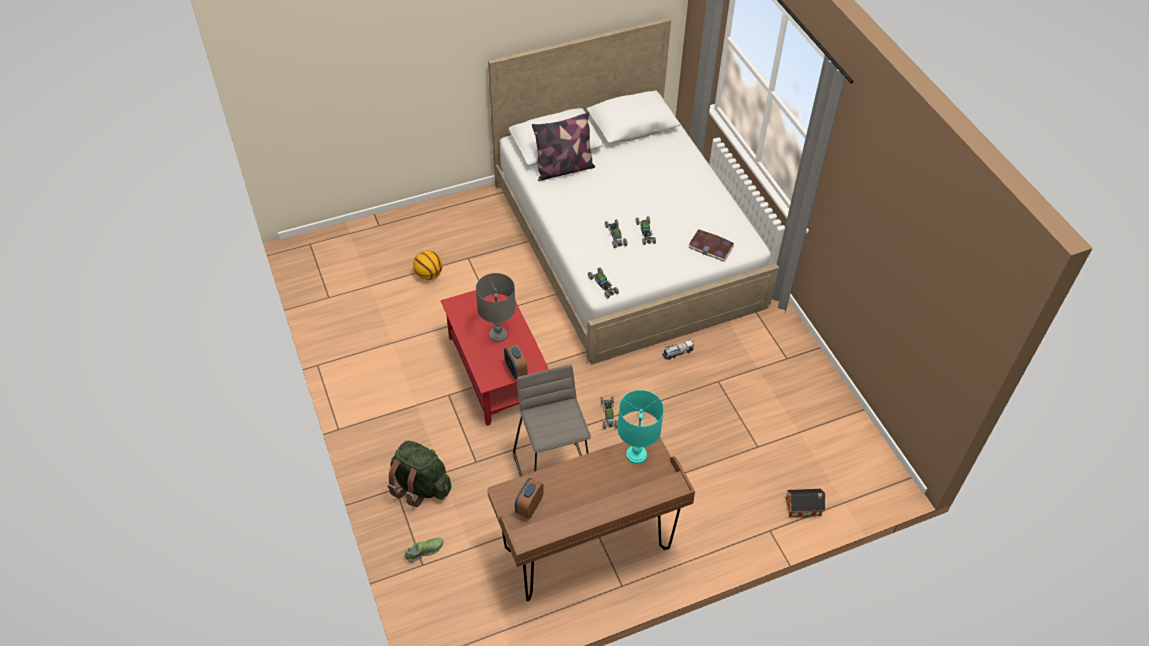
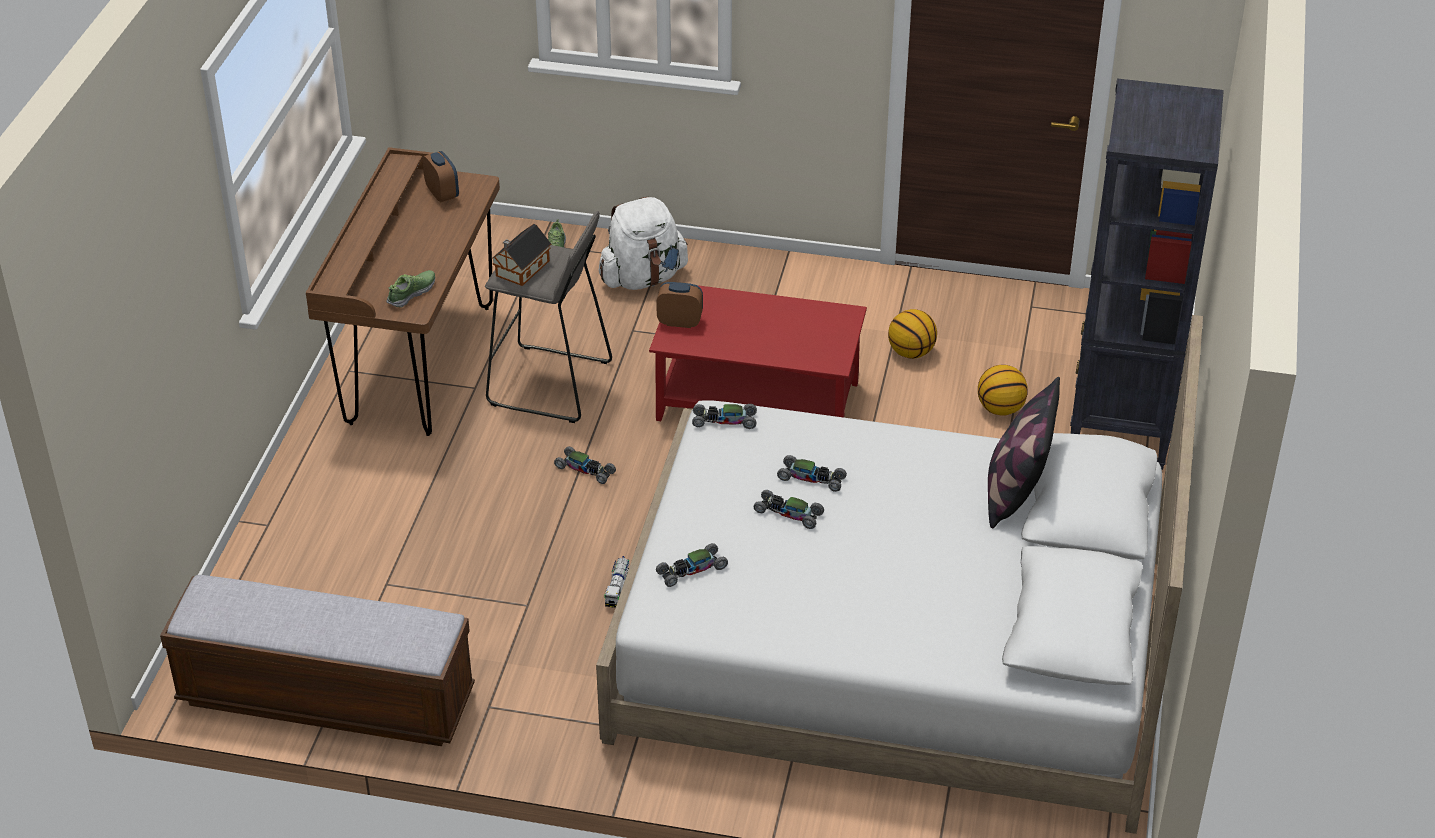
camera: 125 degrees right, 10 degrees down
green backpack [387,441,451,507] -> white backpack [599,197,688,290]
grey table lamp [476,273,516,342] -> none
turquoise table lamp [617,390,664,464] -> shoe [387,270,435,307]
book [688,229,734,262] -> toy car [656,543,728,587]
toy house [786,489,825,517] -> toy house moved to [491,224,551,286]
none -> bench [160,575,475,746]
none -> basketball [888,309,937,359]
none -> black bookcase [1070,78,1224,470]

